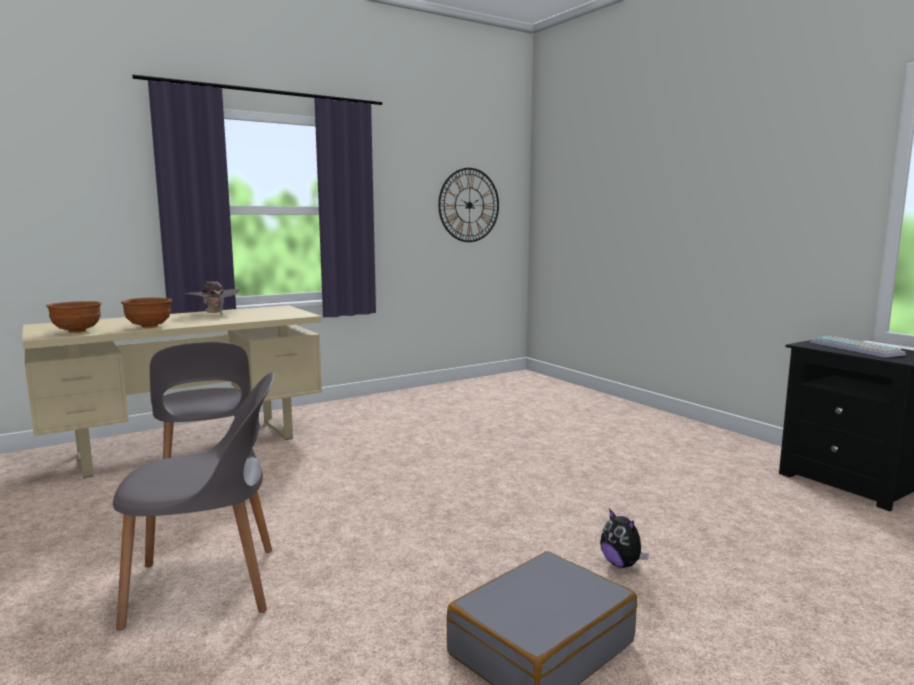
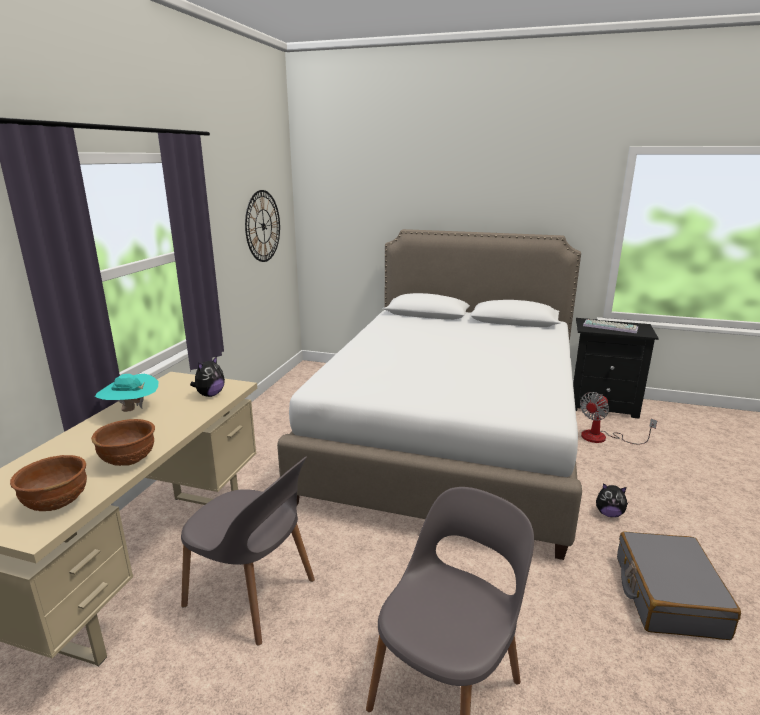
camera: 40 degrees left, 10 degrees up
brown hat [186,281,240,313] -> turquoise hat [95,374,159,412]
none -> plush toy [190,356,225,397]
none -> white bed [277,229,582,560]
none -> fan [580,392,657,444]

